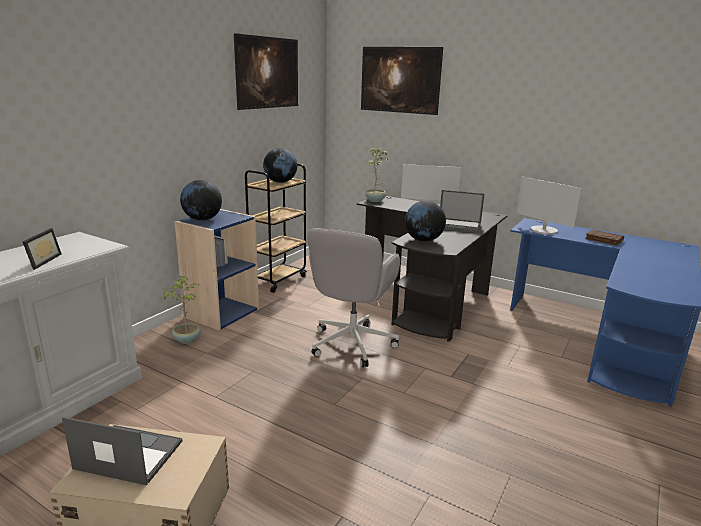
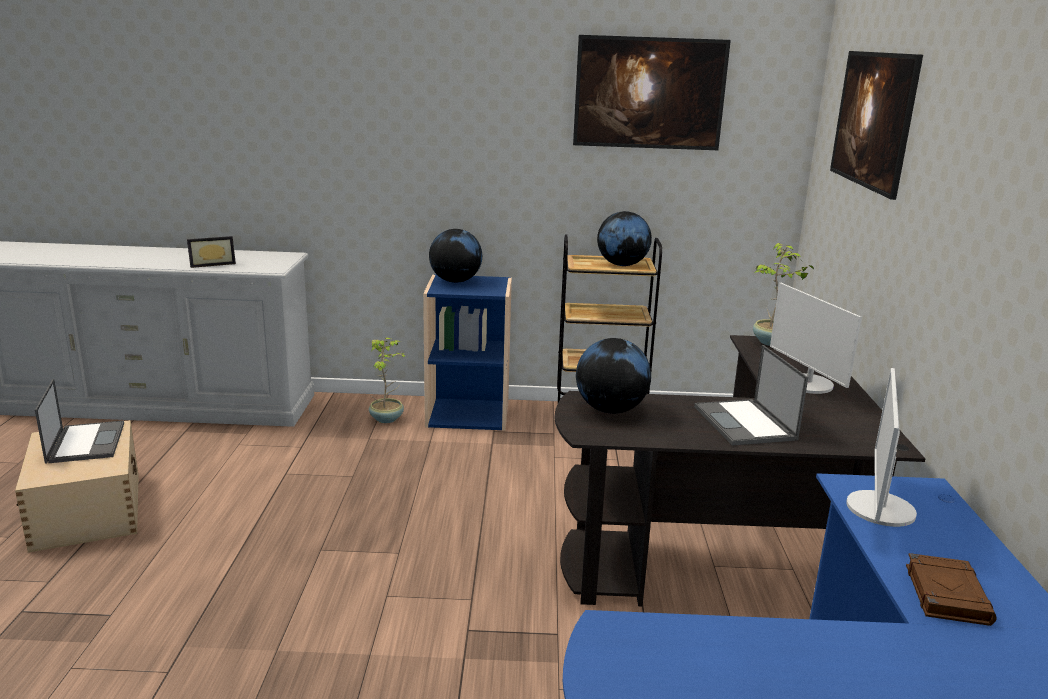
camera: 60 degrees right, 0 degrees up
grey office chair [307,228,400,367] -> none

